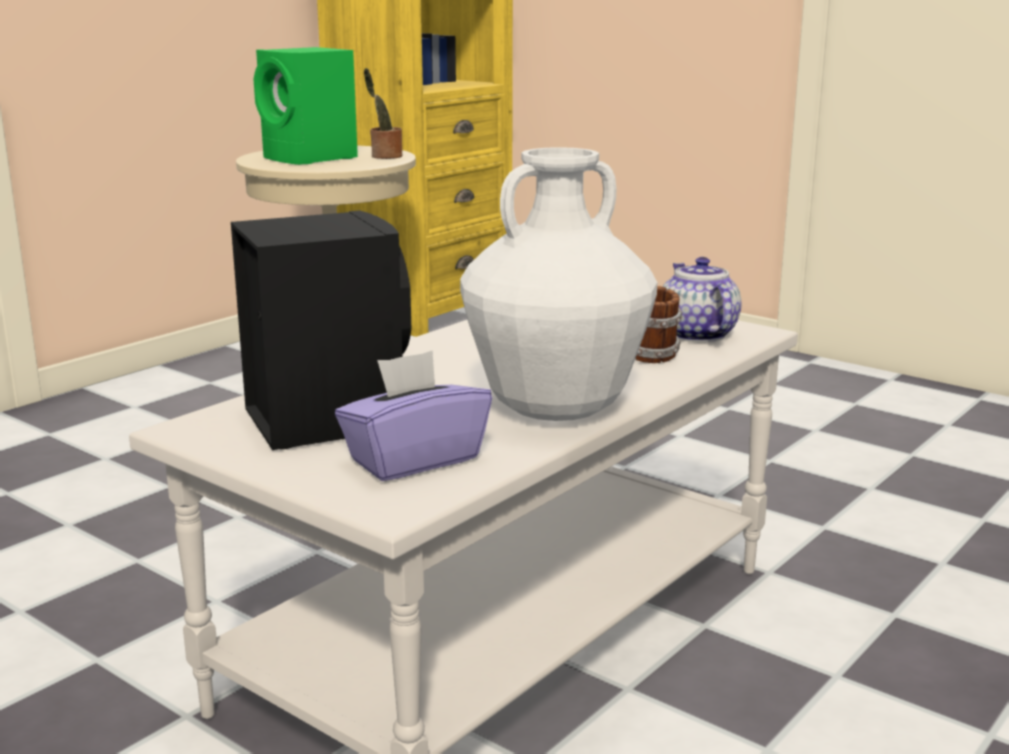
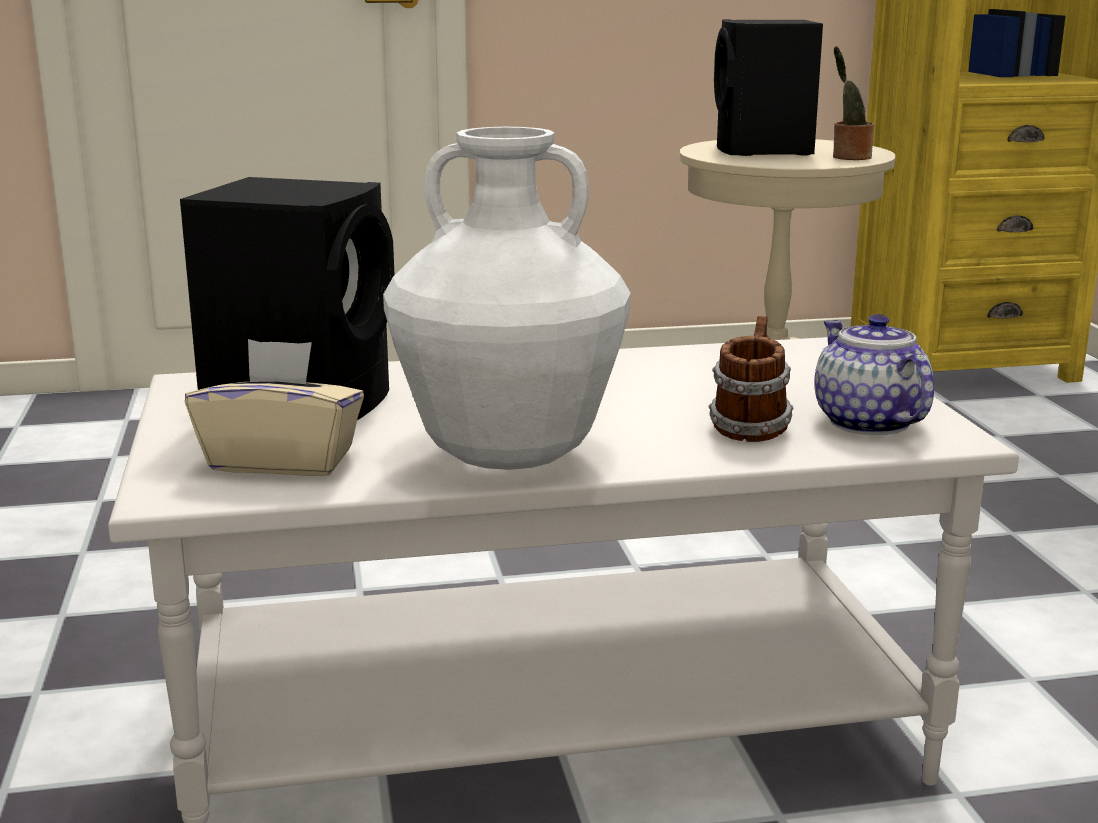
camera: 40 degrees right, 0 degrees up
green speaker [254,47,358,165] -> black speaker [714,19,823,156]
purple tissue box [335,351,492,481] -> beige tissue box [185,339,364,476]
teapot [663,257,741,342] -> teapot turned 45 degrees counterclockwise [815,314,934,435]

